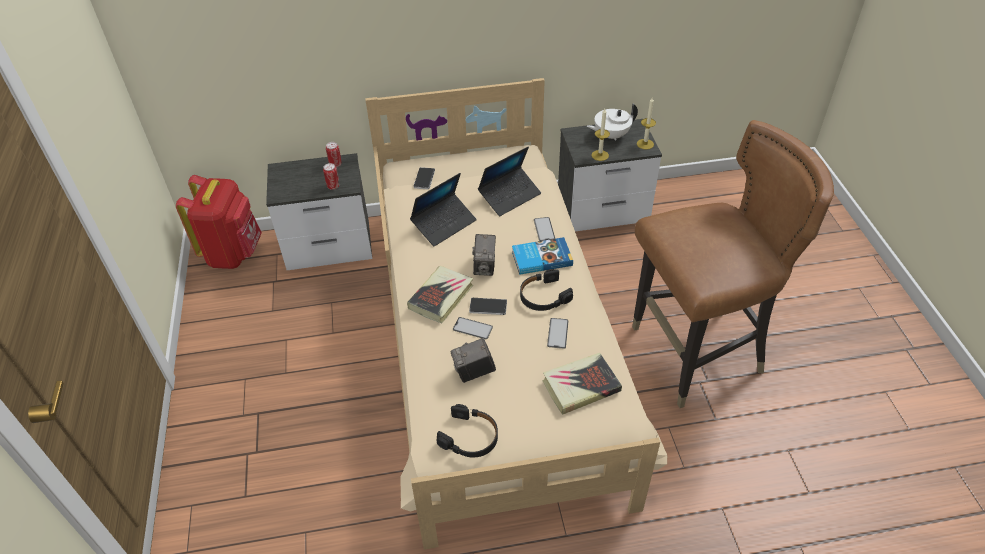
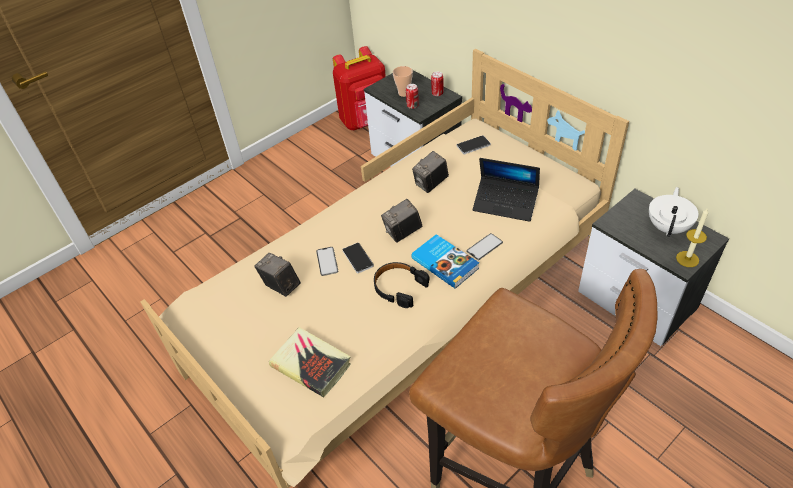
camera: 60 degrees right, 0 degrees up
book [407,266,473,323] -> none
laptop [410,173,477,246] -> camera [412,151,449,193]
black headphones [436,404,498,457] -> none
phone [547,318,569,349] -> none
white teapot [587,103,638,141] -> white teapot turned 75 degrees clockwise [649,187,699,237]
candle [592,109,610,161] -> none
none -> cup [393,66,413,97]

